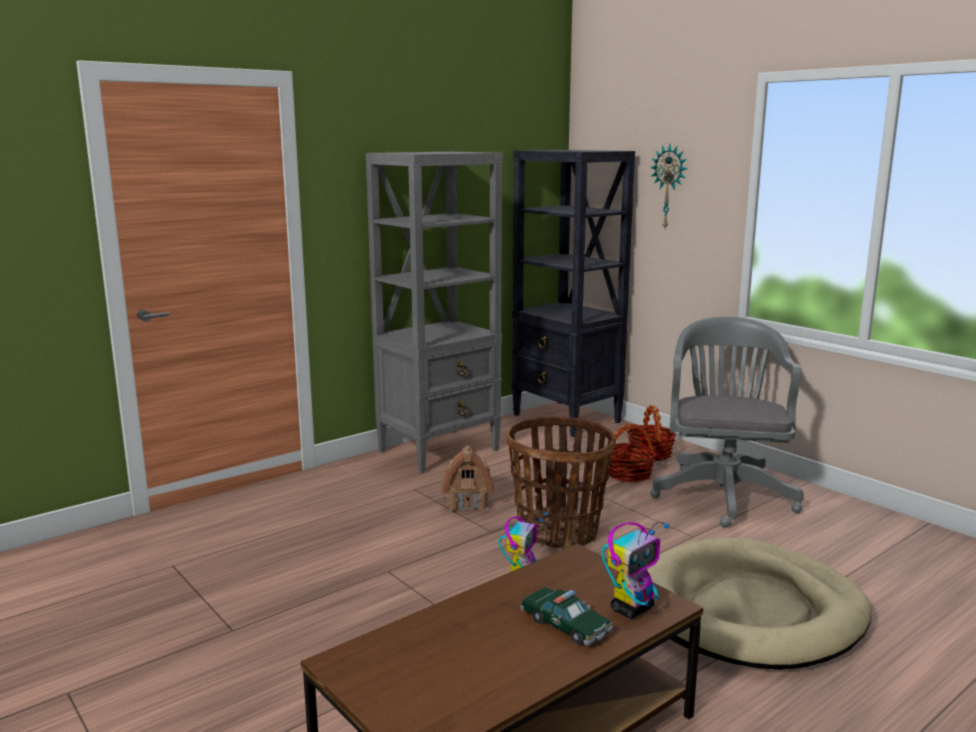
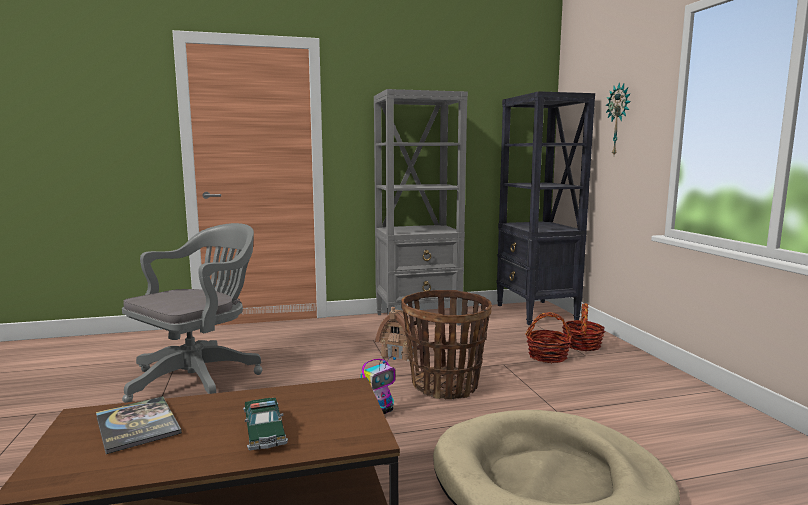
camera: 25 degrees right, 5 degrees down
toy robot [602,522,669,618] -> none
grey office chair [650,316,804,528] -> grey office chair moved to [122,223,263,403]
none -> book [96,396,182,454]

